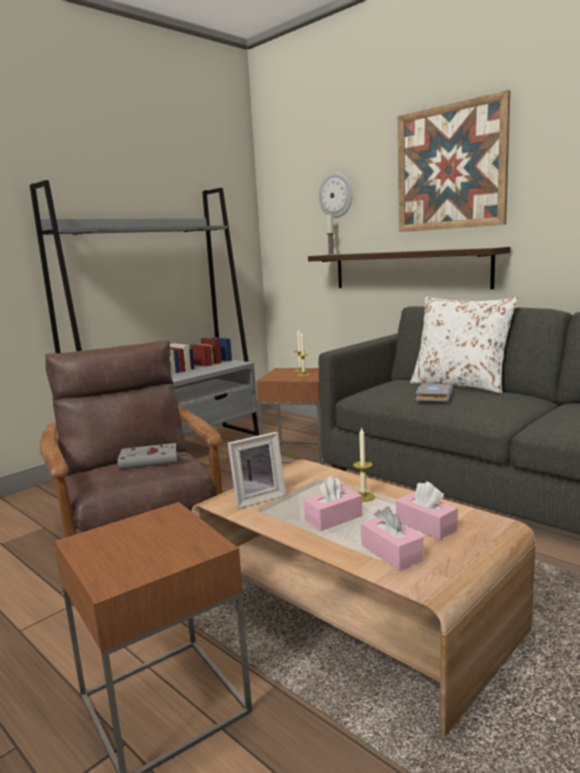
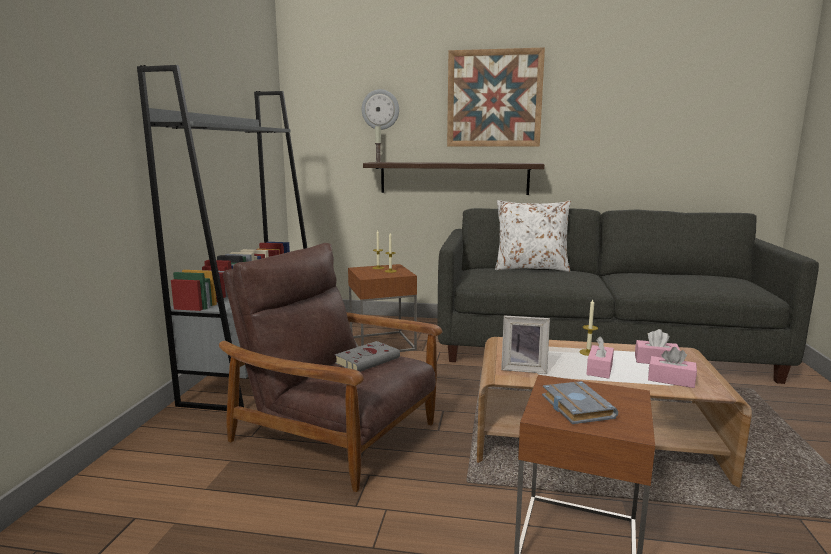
camera: 35 degrees left, 0 degrees up
picture frame [228,432,286,509] -> picture frame turned 75 degrees clockwise [501,315,550,374]
grey book [415,383,453,402] -> grey book moved to [542,381,618,424]

